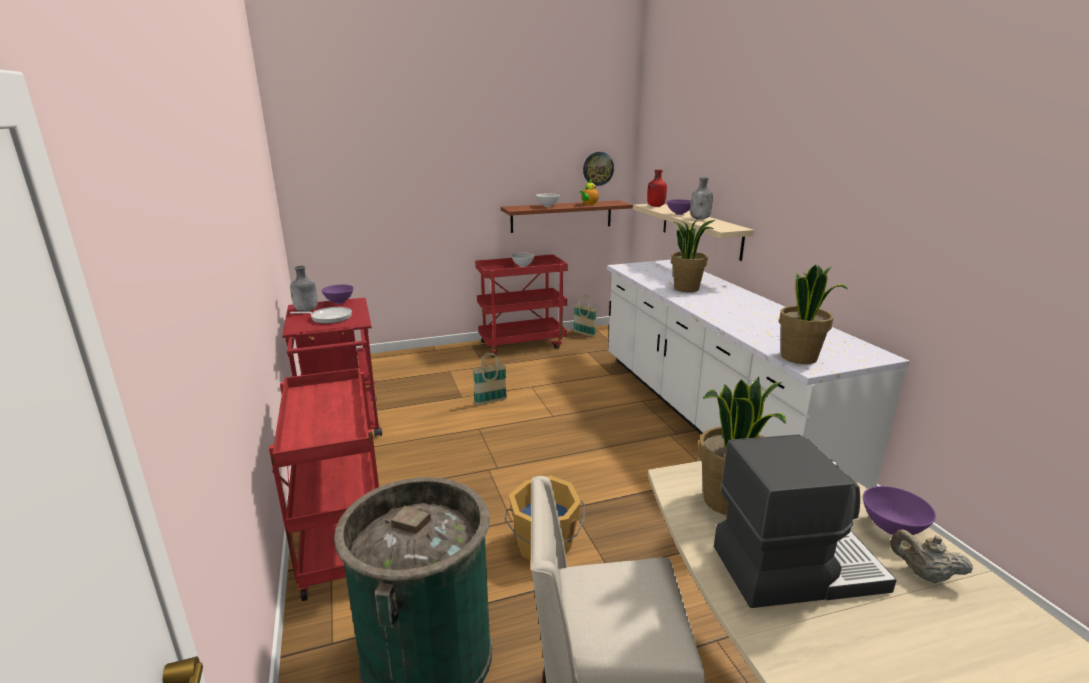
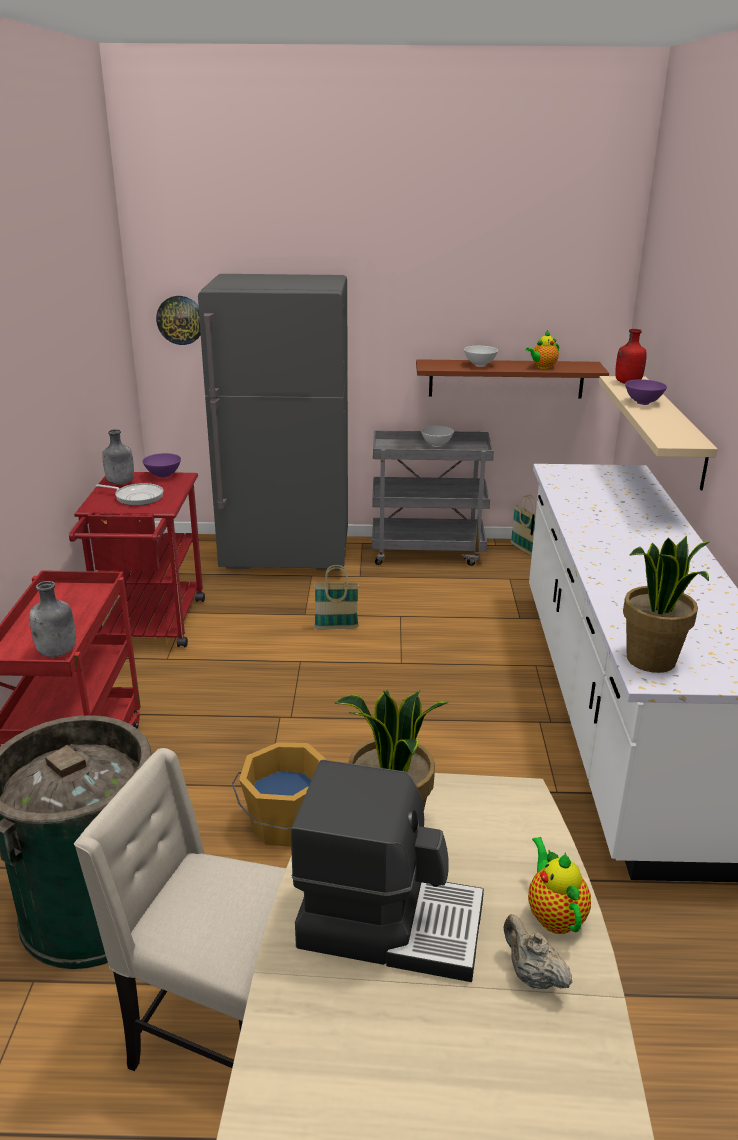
camera: 20 degrees right, 5 degrees up
red cart [475,254,568,357] -> grey cart [372,430,494,566]
wall clock [583,152,614,186] -> wall clock moved to [156,296,201,345]
potted plant [671,220,715,292] -> none
grey bottle [690,178,713,219] -> grey bottle moved to [29,581,76,657]
purple bowl [863,486,936,535] -> teapot [528,837,591,934]
none -> grey fridge [198,274,348,570]

